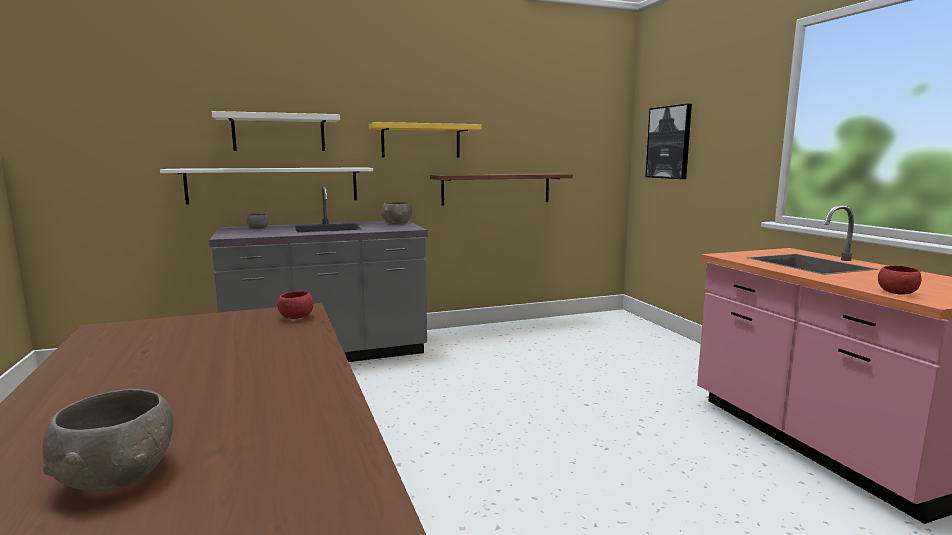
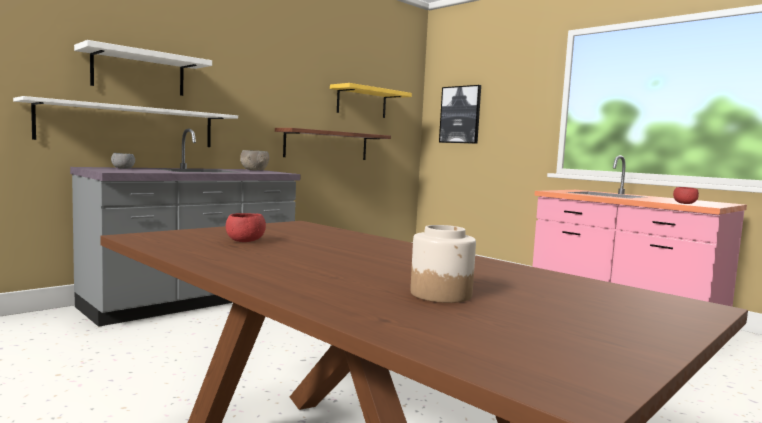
camera: 25 degrees left, 5 degrees down
grey bowl [42,389,173,491] -> jar [410,225,476,303]
red bowl [277,291,314,319] -> red bowl moved to [226,213,266,242]
yellow shelf [369,122,482,157] -> yellow shelf moved to [330,83,412,118]

